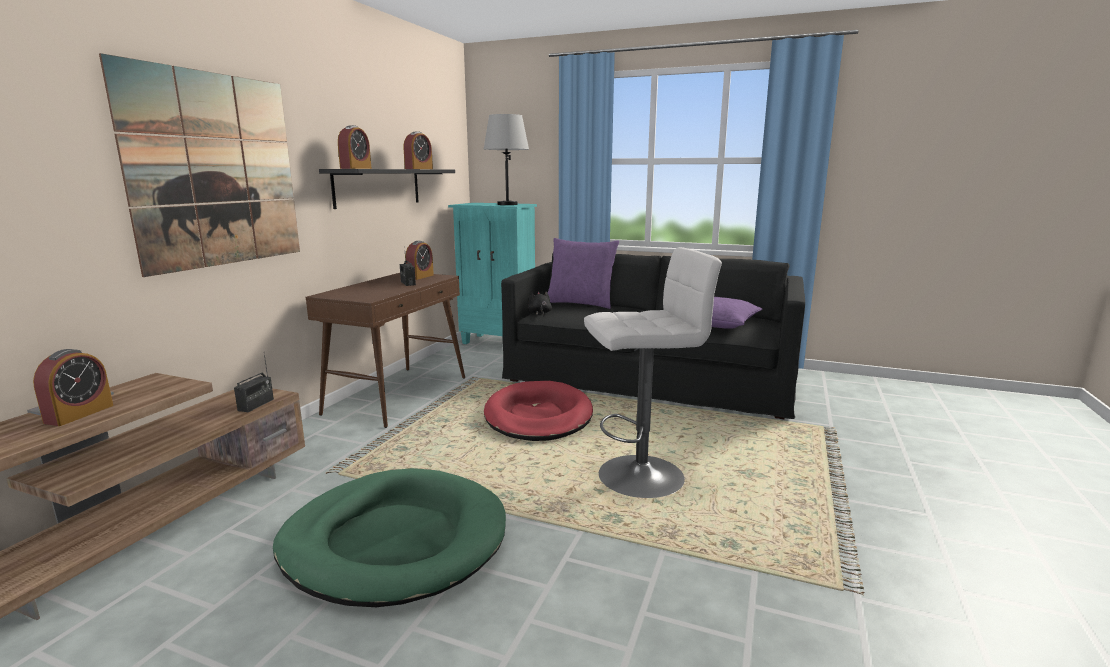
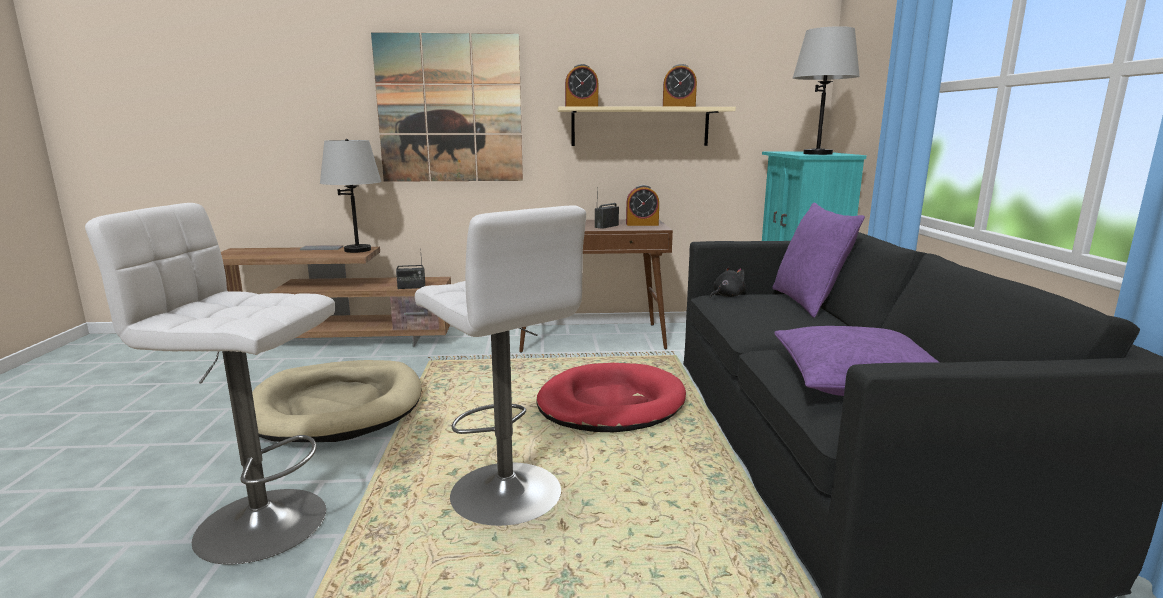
camera: 65 degrees right, 0 degrees up
alarm clock [33,349,113,426] -> none
green dog bed [273,468,506,607] -> beige dog bed [252,360,421,442]
black shelf [319,169,455,209] -> beige shelf [558,106,736,146]
none -> white stool [85,203,335,565]
none -> grey table lamp [320,139,382,253]

